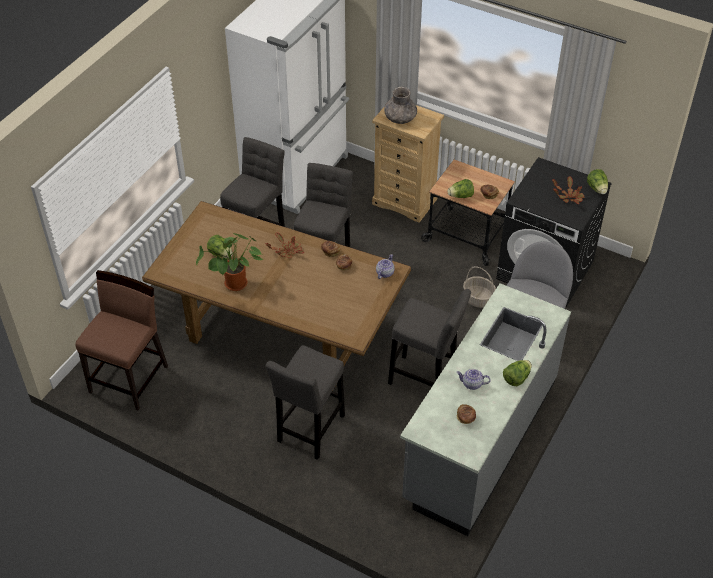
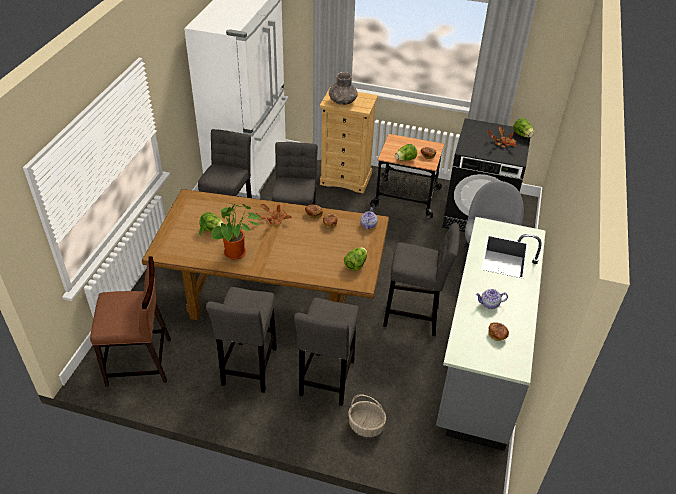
camera: 15 degrees left, 5 degrees down
brown chair [75,270,168,411] -> brown chair turned 75 degrees clockwise [90,257,171,387]
basket [463,266,496,308] -> basket moved to [348,394,386,437]
lettuce [503,360,532,386] -> lettuce moved to [344,247,367,271]
none -> grey stool [206,287,277,393]

